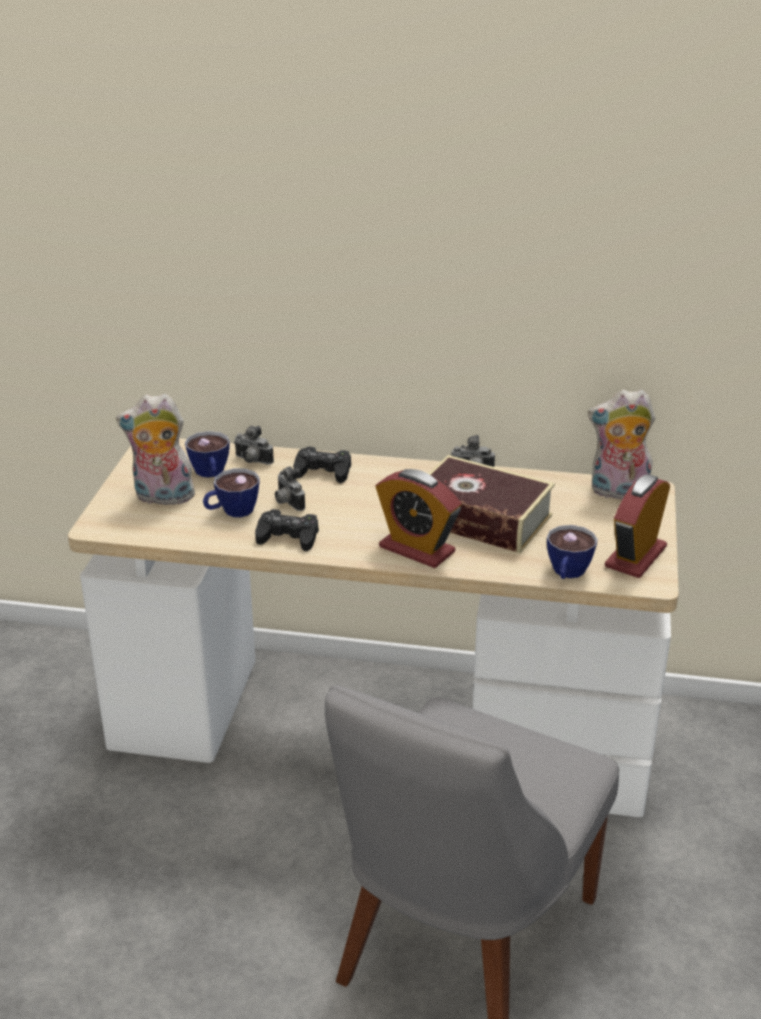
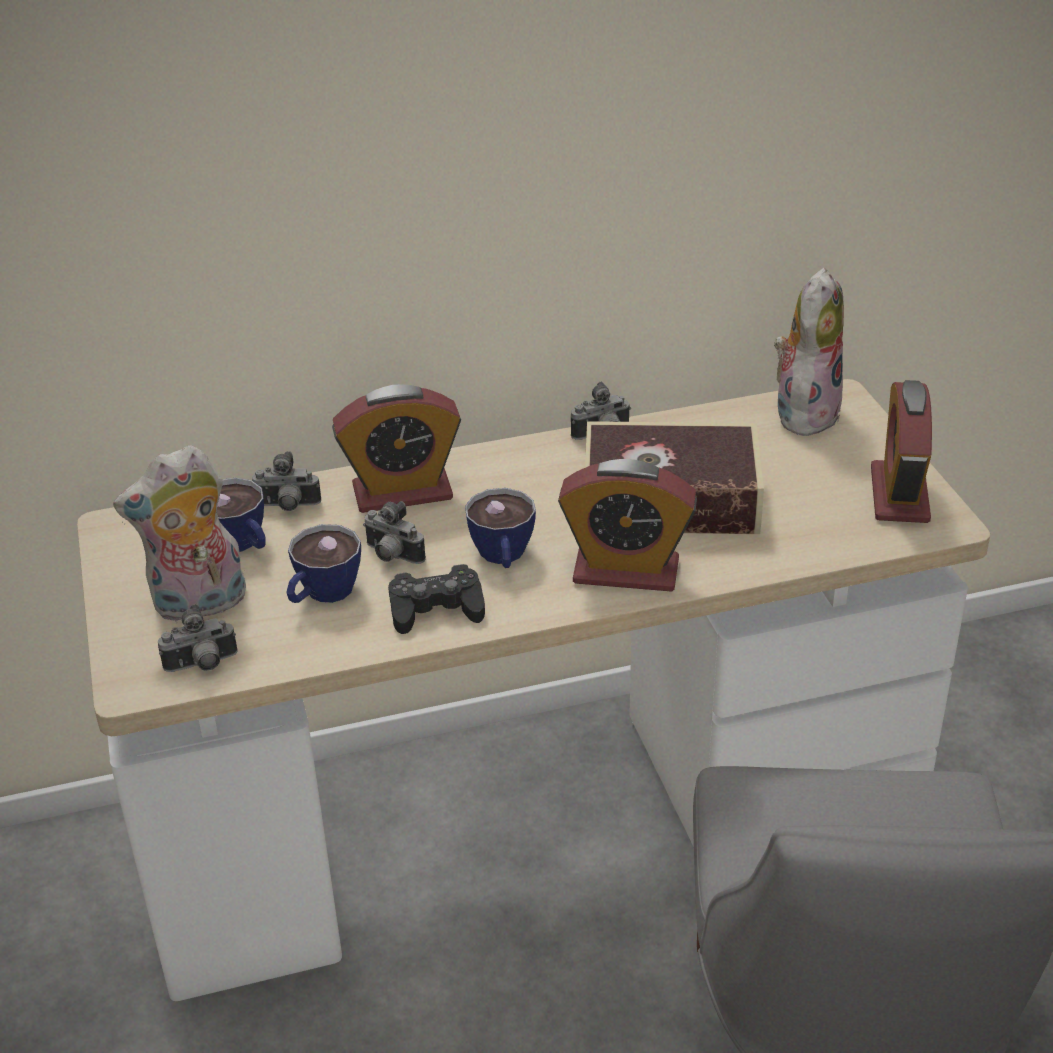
camera: 25 degrees left, 5 degrees up
black game controller [293,447,351,483] -> alarm clock [332,385,461,513]
cup [547,525,598,579] -> cup moved to [465,488,536,568]
plush toy [588,390,655,499] -> plush toy turned 135 degrees clockwise [774,268,844,436]
none -> camera [158,604,238,672]

